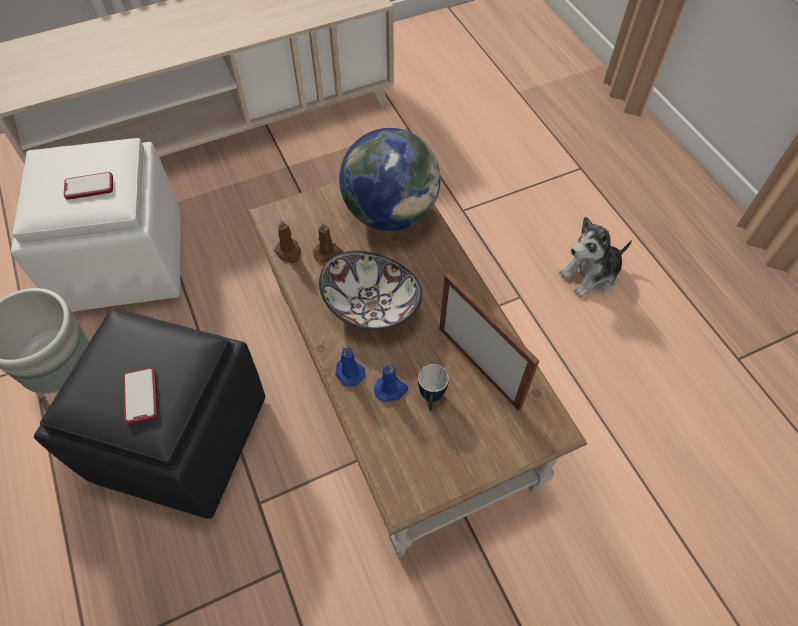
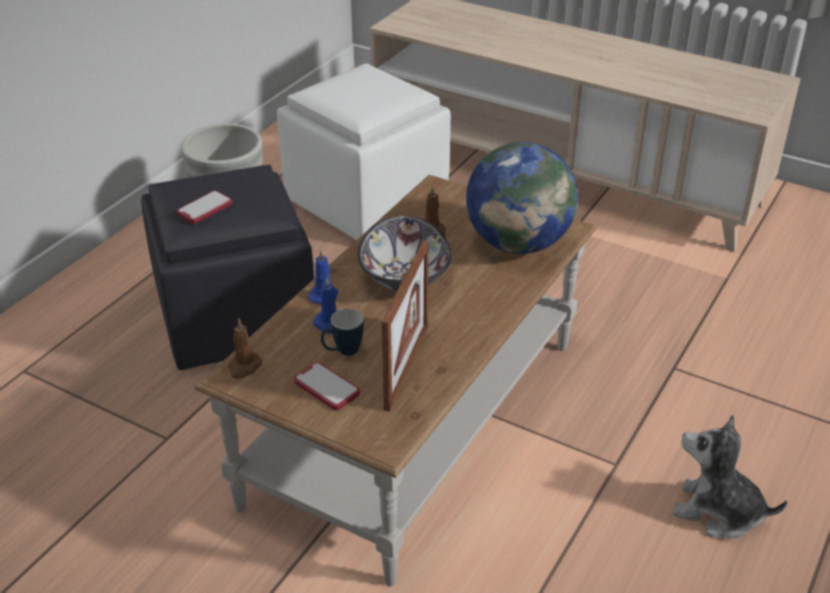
camera: 55 degrees right, 20 degrees down
phone [64,172,113,200] -> phone moved to [294,362,360,410]
brown candle [274,220,301,263] -> brown candle moved to [228,318,262,379]

